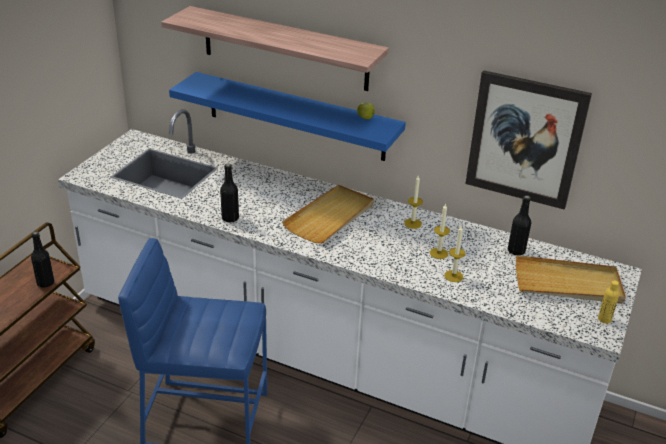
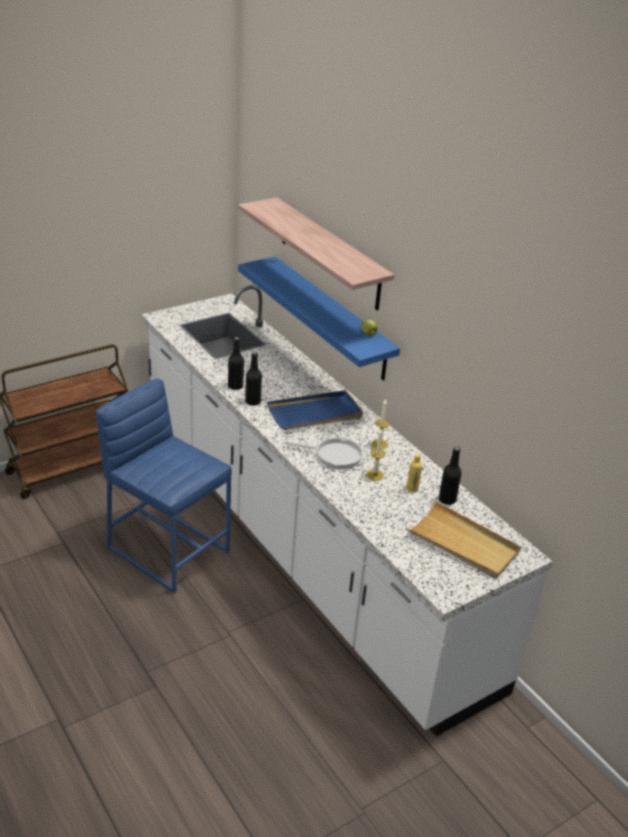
camera: 30 degrees right, 0 degrees up
black bottle [31,231,54,288] -> black bottle moved to [245,352,262,405]
beige tray [282,185,374,243] -> blue tray [267,390,363,430]
candle [444,226,466,282] -> none
picture [465,70,592,210] -> none
yellow bottle [598,280,619,323] -> yellow bottle moved to [407,454,422,492]
none -> frying pan [285,437,366,469]

